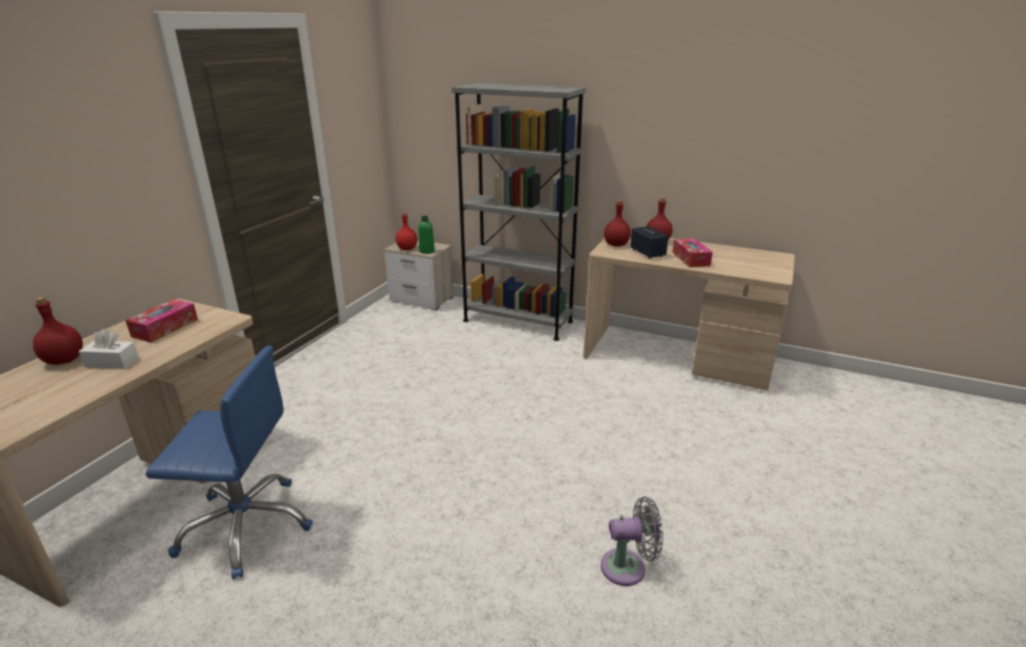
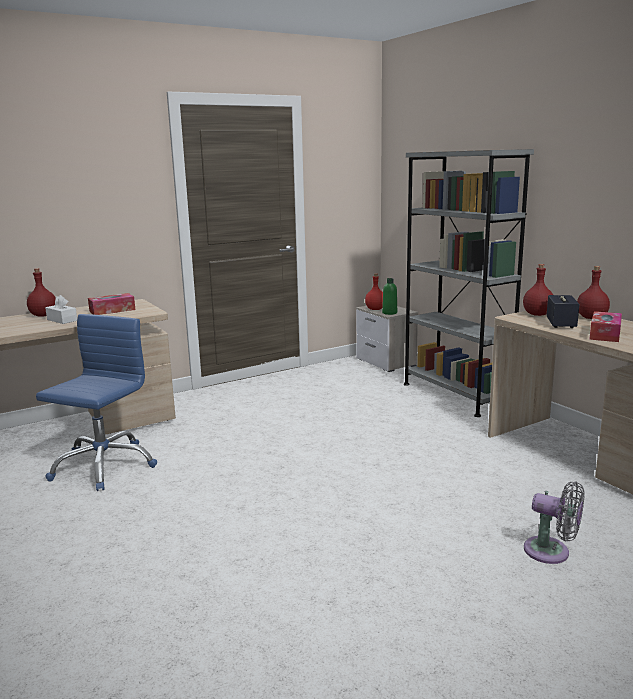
camera: 35 degrees right, 10 degrees down
blue office chair [146,346,313,579] -> blue office chair turned 105 degrees counterclockwise [36,314,157,491]
grey fan [601,496,663,586] -> grey fan moved to [524,481,584,564]

